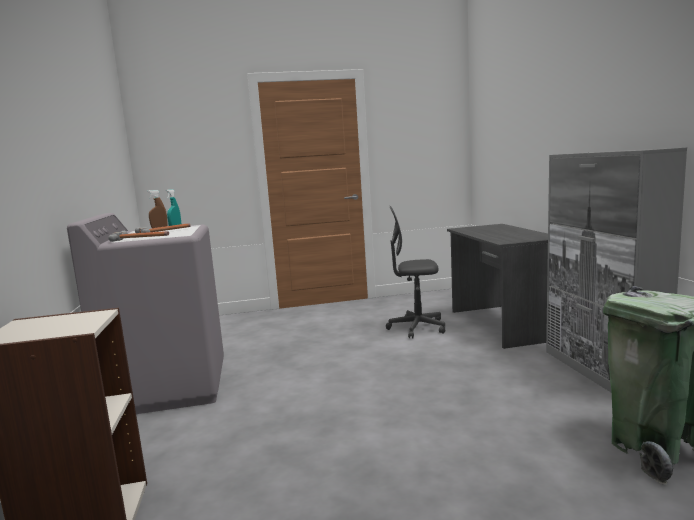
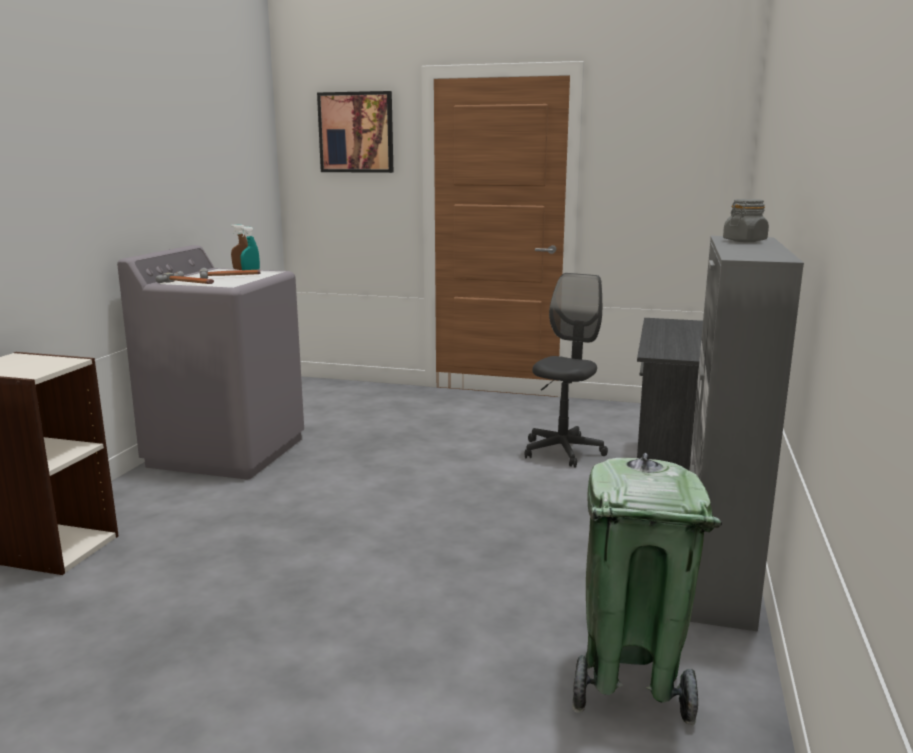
camera: 25 degrees right, 5 degrees up
grey office chair [386,206,445,338] -> grey office chair turned 90 degrees clockwise [525,273,608,468]
none -> picture [317,91,393,173]
none -> grey jar [723,199,769,242]

